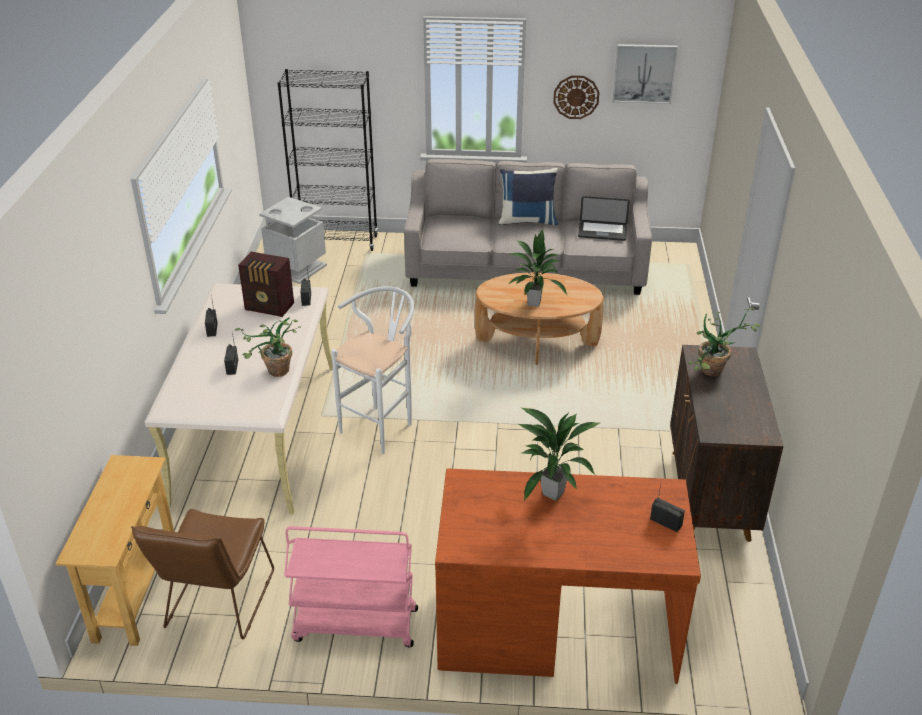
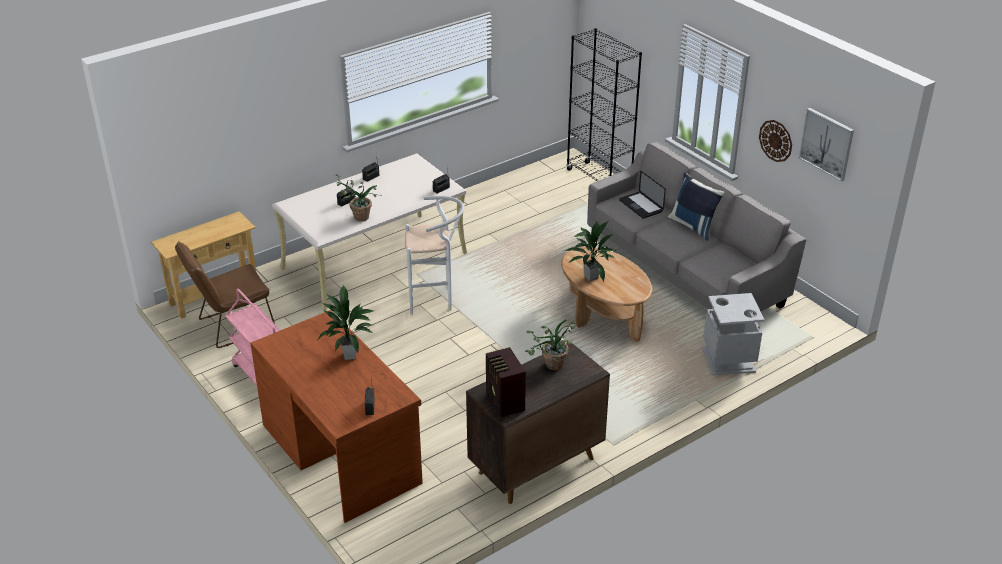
camera: 50 degrees right, 0 degrees up
radio [238,252,294,317] -> radio moved to [486,347,526,417]
grey trash can [259,197,327,284] -> grey trash can moved to [702,293,764,376]
laptop [578,196,630,241] -> laptop moved to [619,171,666,219]

